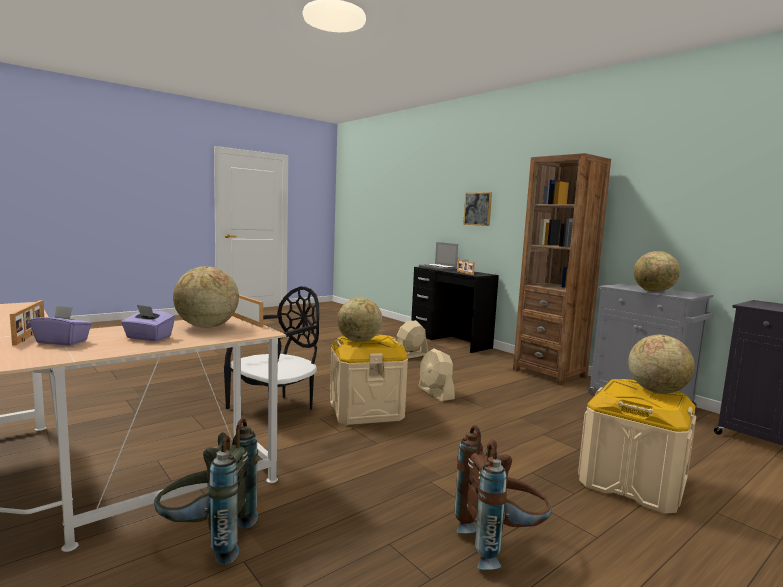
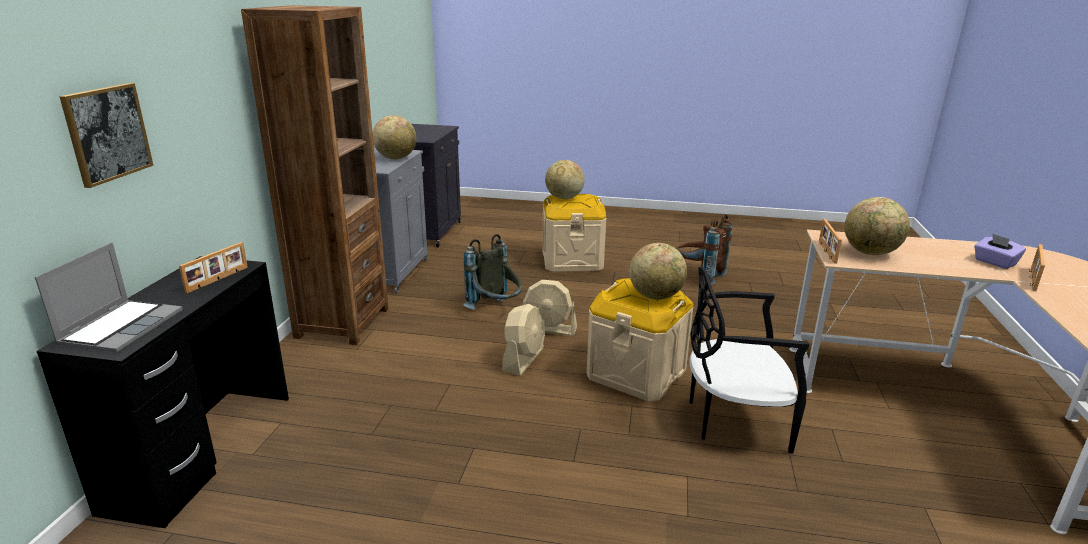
camera: 130 degrees left, 15 degrees up
purple tissue box [121,305,175,341] -> none
grey backpack [154,419,258,565] -> grey backpack moved to [463,234,522,310]
beige fan [397,320,428,358] -> beige fan moved to [523,280,577,336]

